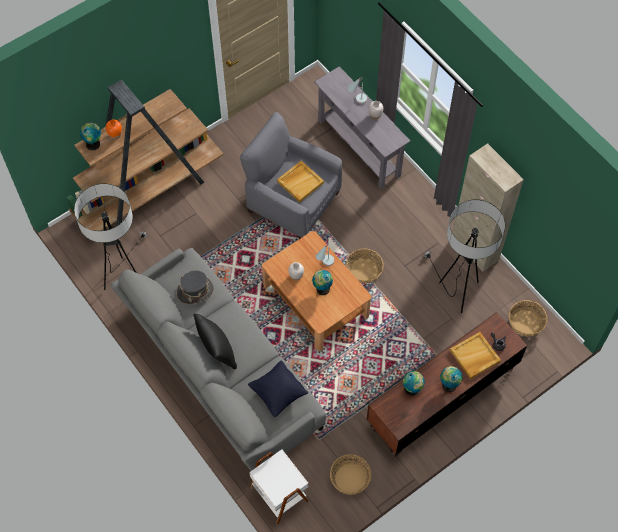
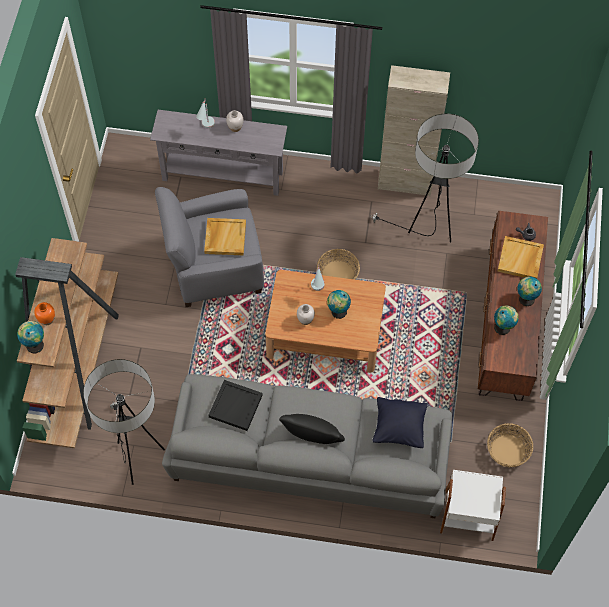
camera: 45 degrees left, 0 degrees up
grey hat [177,270,214,304] -> black tray [208,380,263,431]
basket [509,300,547,336] -> none

